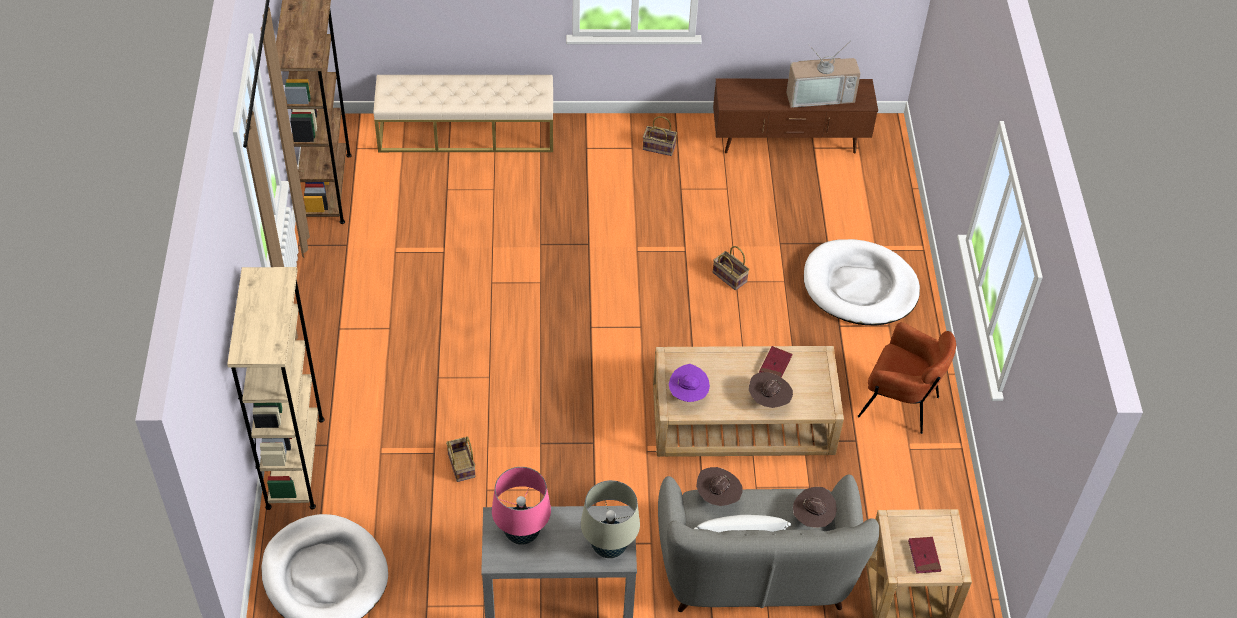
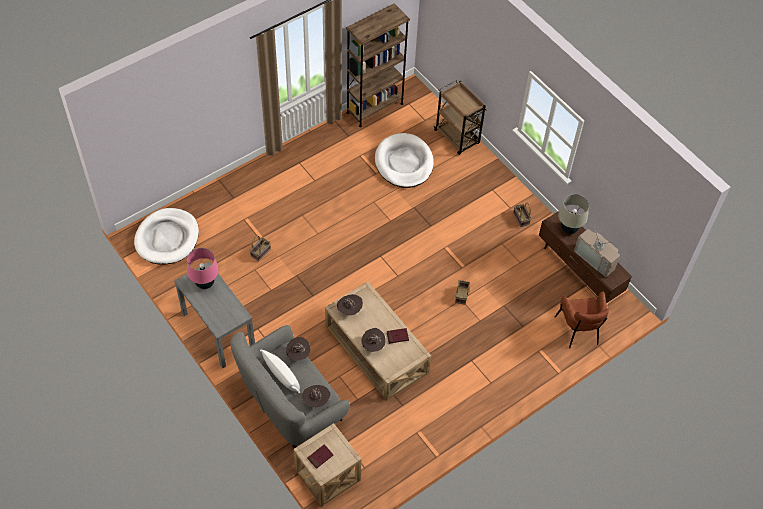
camera: 55 degrees right, 5 degrees up
beige bookcase [227,267,325,510] -> none
beige bench [374,75,553,152] -> brown cart [434,80,486,155]
beige table lamp [581,480,640,558] -> beige table lamp moved to [558,194,589,234]
purple hat [669,364,710,402] -> brown hat [337,294,363,315]
white dog bed [804,239,920,326] -> white dog bed moved to [375,133,434,188]
brown armchair [858,322,956,434] -> brown armchair moved to [555,291,609,348]

